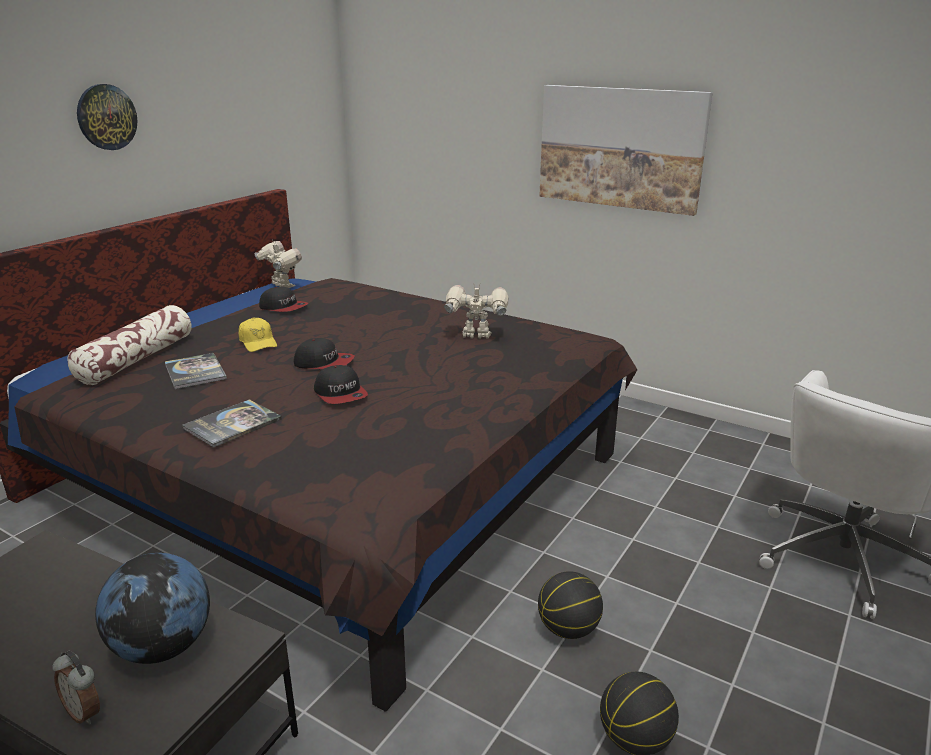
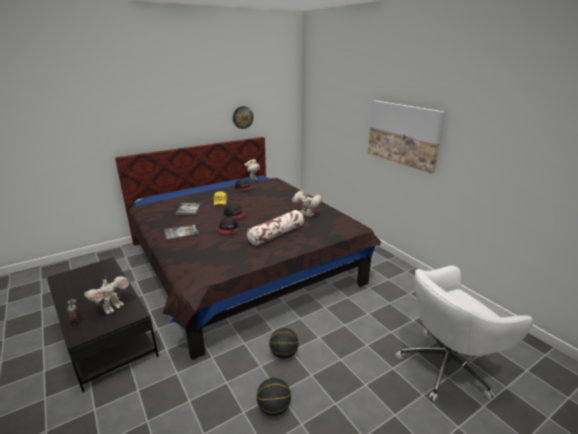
camera: 25 degrees right, 0 degrees up
pillow [67,305,192,385] -> pillow moved to [247,210,304,246]
wall clock [77,84,138,150] -> wall clock moved to [233,106,253,129]
globe [95,553,210,664] -> toy robot [84,276,129,314]

